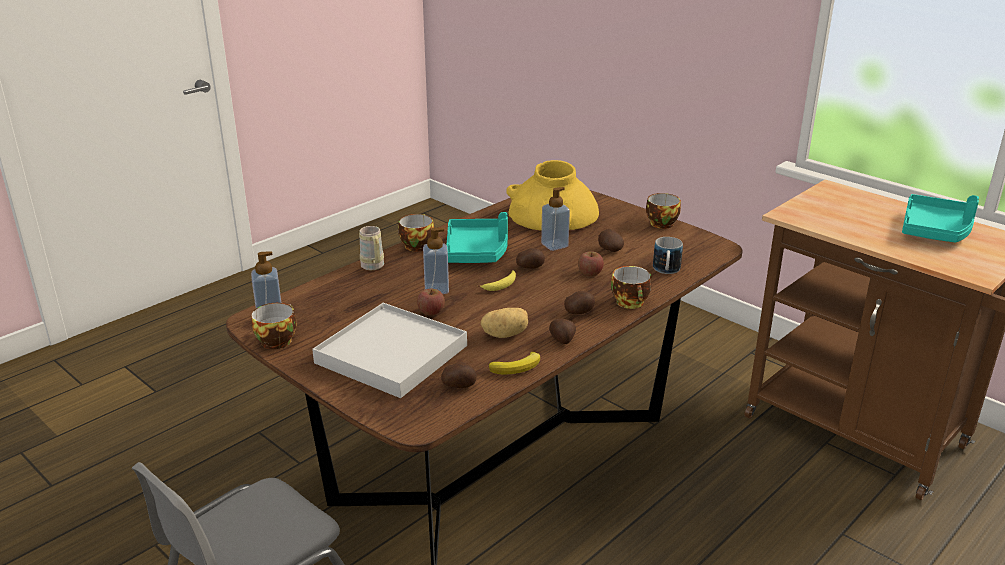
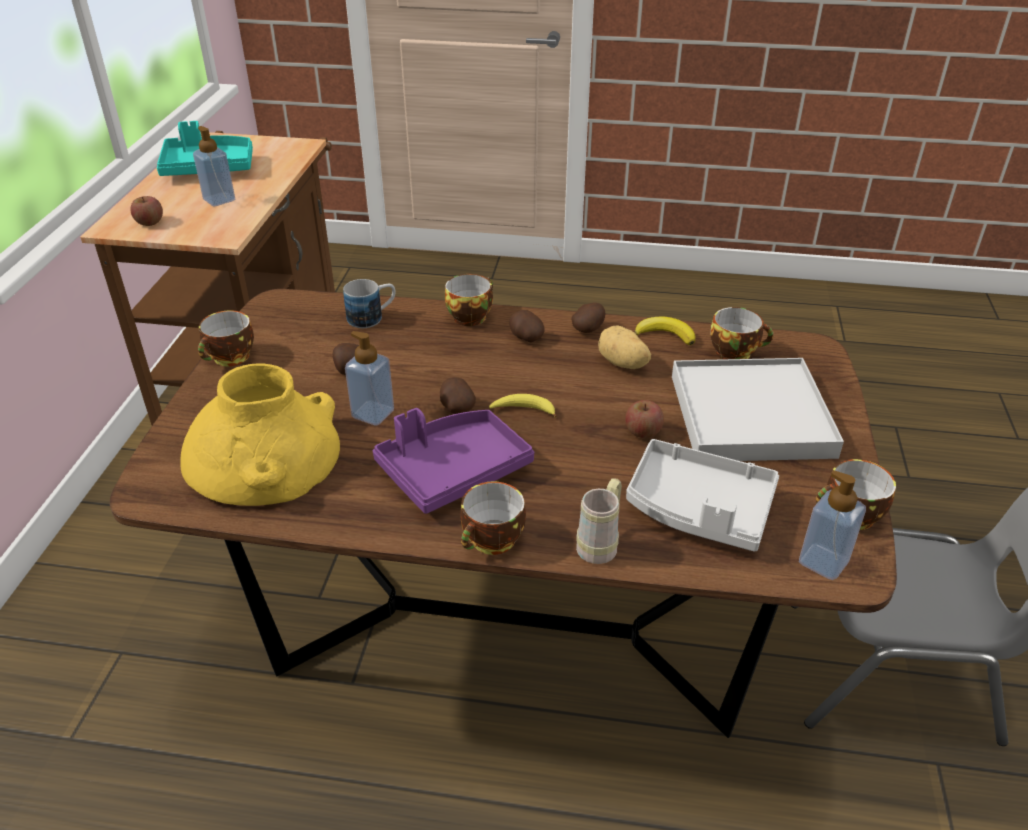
camera: 125 degrees left, 10 degrees up
soap dispenser [423,228,449,294] -> soap dispenser moved to [193,126,235,207]
potato [441,362,476,388] -> cup [710,307,774,360]
turquoise tray [447,212,508,263] -> purple tray [373,408,534,514]
apple [578,251,604,276] -> apple moved to [130,196,163,226]
none -> grey tray [626,439,779,552]

